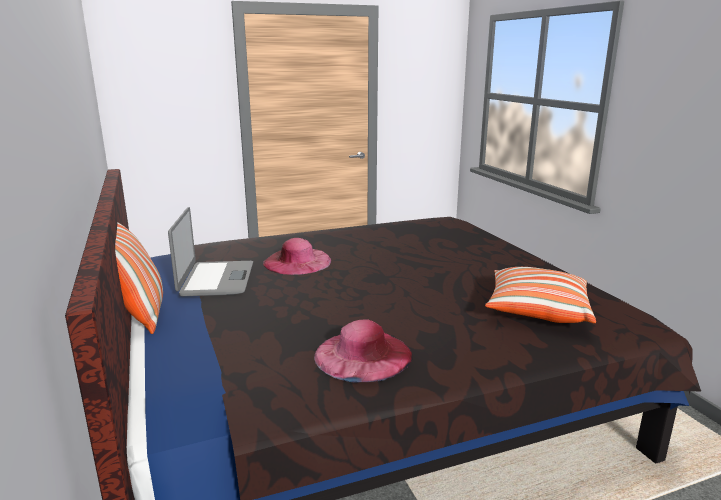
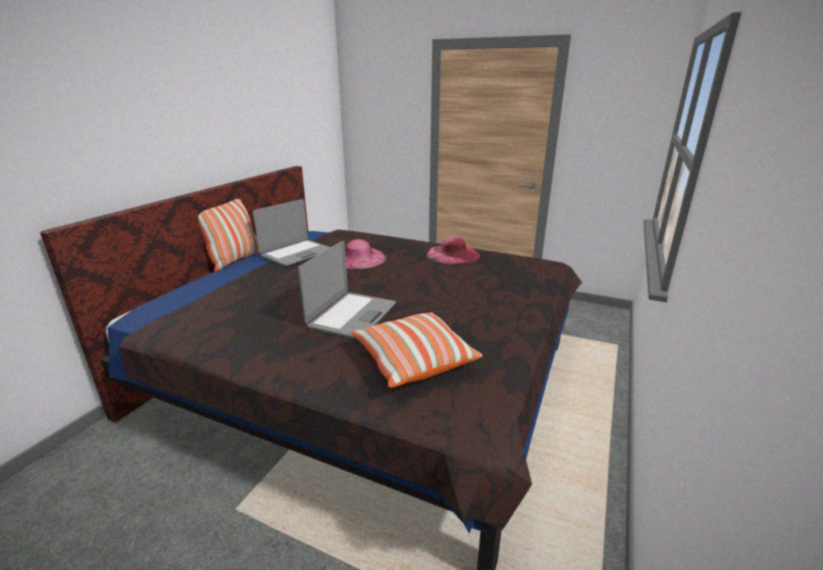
camera: 45 degrees right, 5 degrees up
pink hat [314,319,413,382] -> pink hat moved to [427,236,480,265]
none -> laptop [298,241,396,339]

